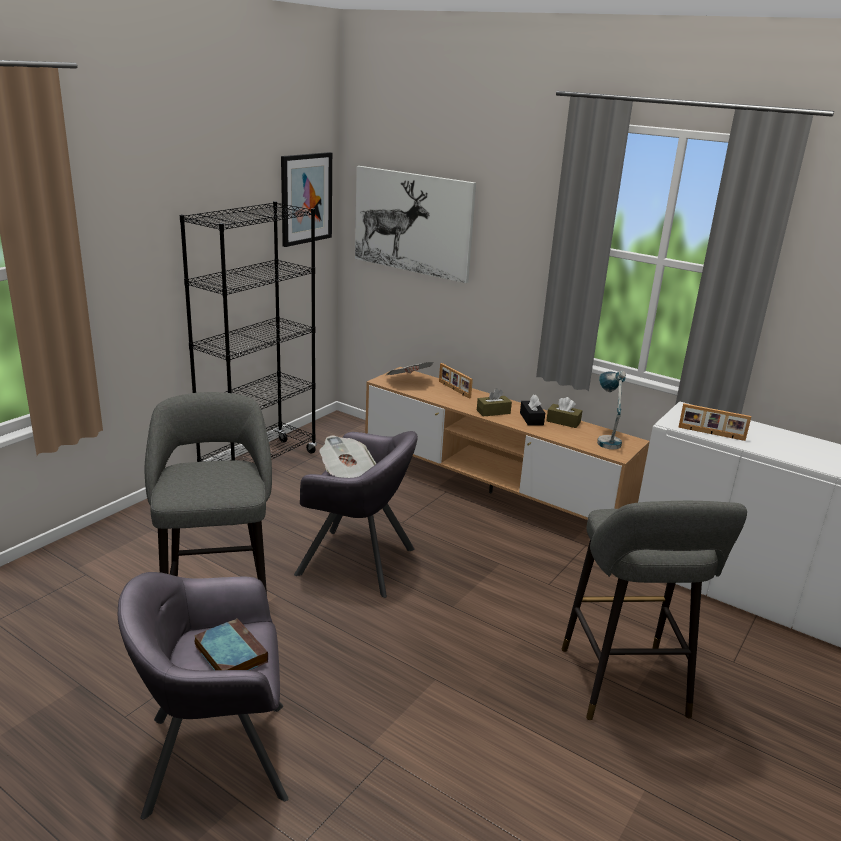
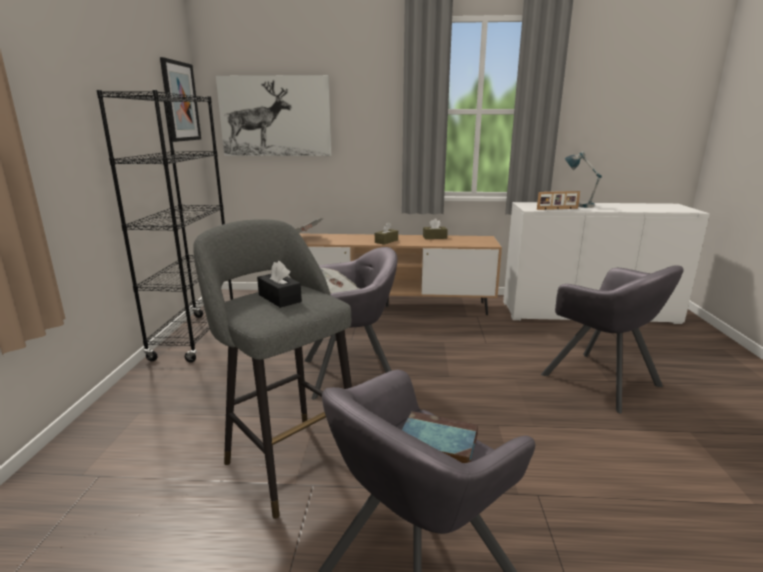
camera: 30 degrees left, 5 degrees down
picture frame [439,363,473,398] -> none
black tissue box [520,394,545,426] -> black tissue box moved to [257,261,302,308]
grey stool [562,501,747,720] -> grey armchair [541,265,684,414]
table lamp [597,371,626,449] -> table lamp moved to [565,151,602,208]

